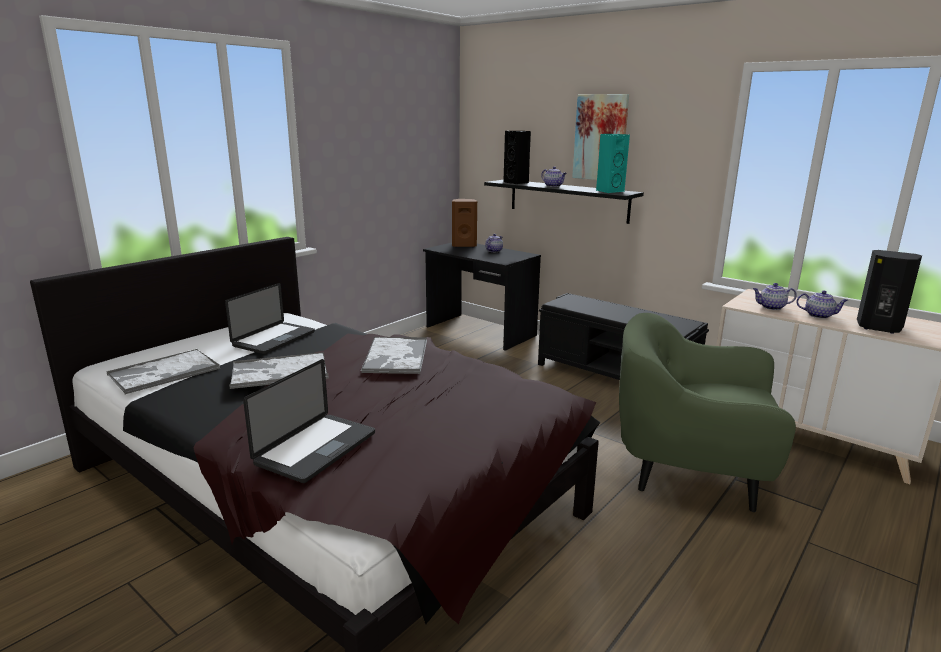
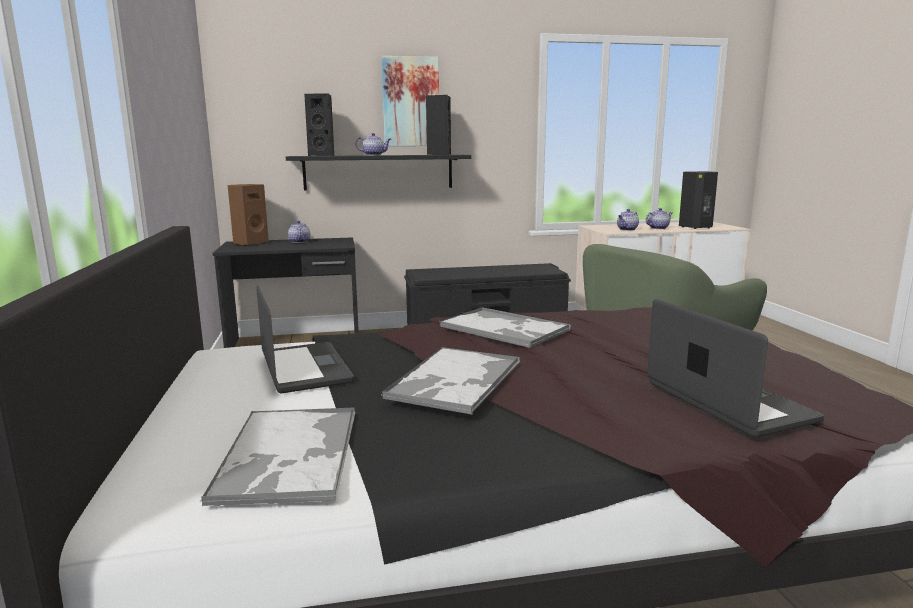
camera: 50 degrees left, 5 degrees down
turquoise speaker [596,134,630,193] -> black speaker [426,95,451,155]

